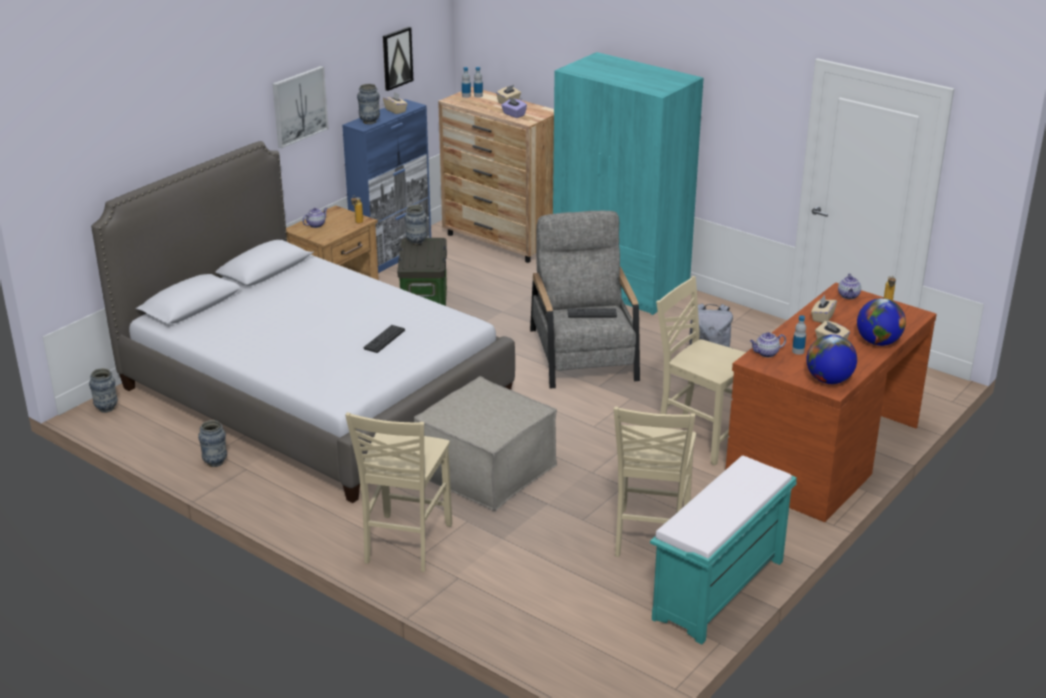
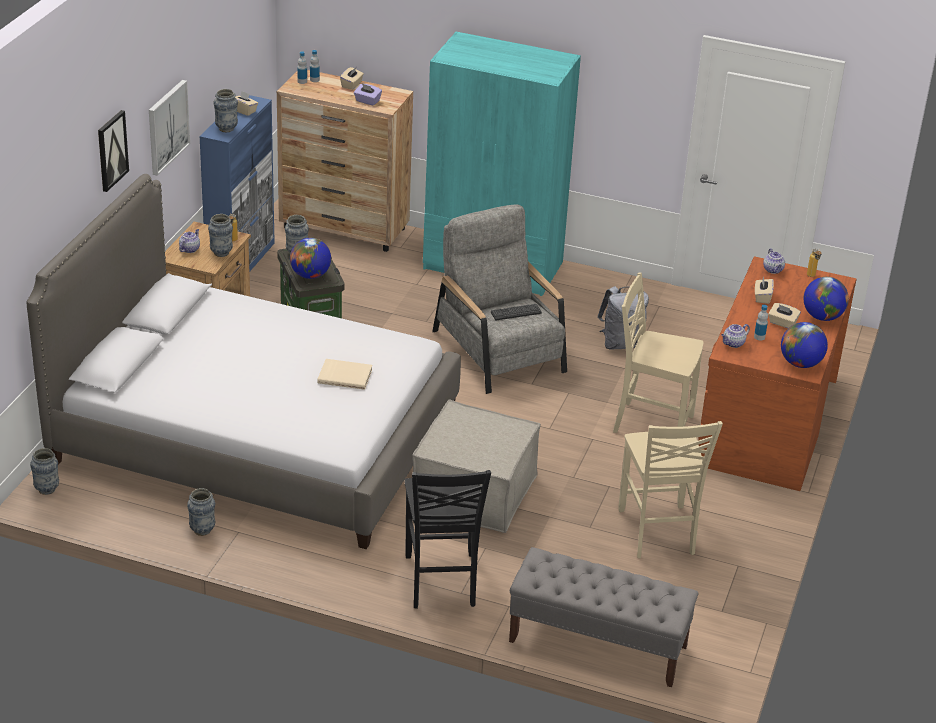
camera: 20 degrees left, 5 degrees up
beige chair [345,412,452,572] -> black chair [405,470,491,609]
keyboard [364,325,405,353] -> beige book [317,359,372,390]
picture [383,27,413,91] -> picture moved to [98,110,129,192]
turquoise bench [650,456,797,644] -> none
none -> vase [208,214,233,257]
none -> globe [290,238,331,279]
none -> grey bench [509,547,699,687]

